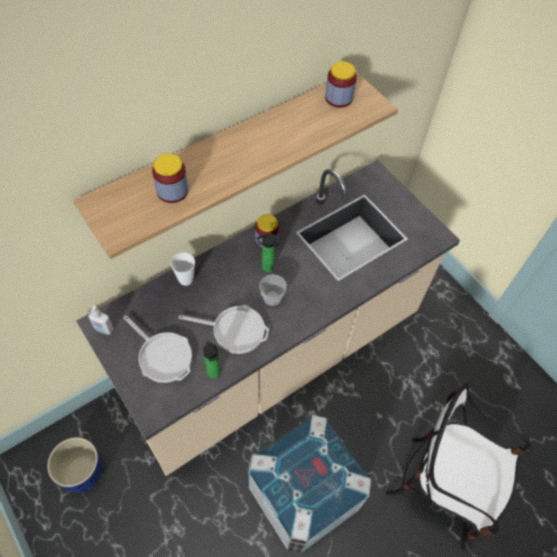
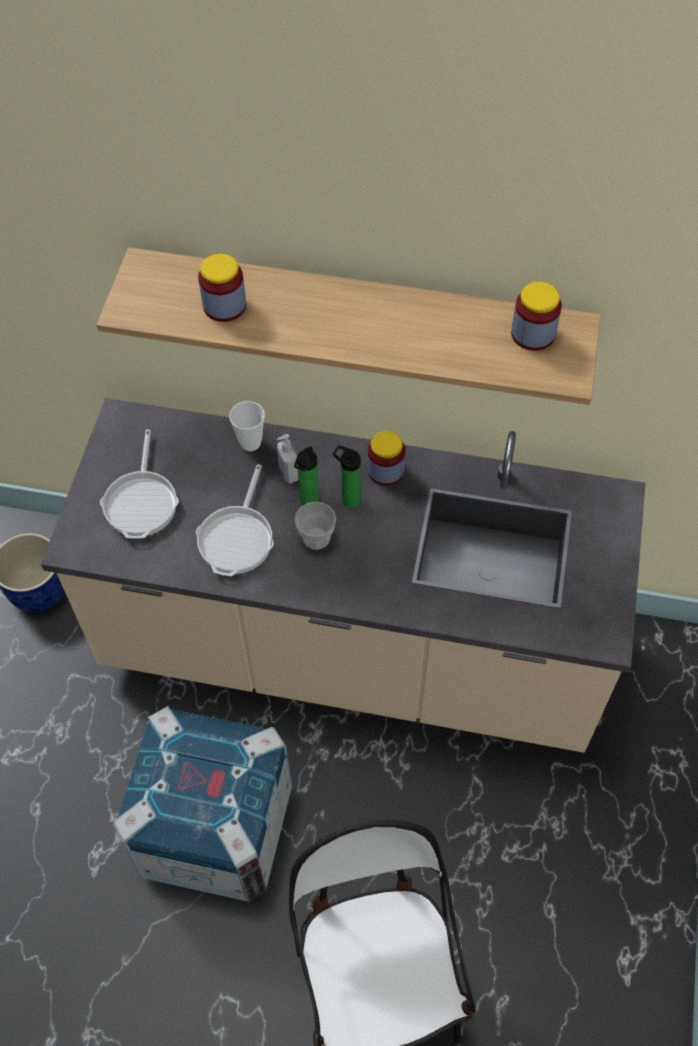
camera: 50 degrees right, 0 degrees up
soap dispenser [88,305,114,335] -> soap dispenser moved to [277,434,299,484]
frying pan [179,305,269,354] -> frying pan turned 45 degrees clockwise [196,464,274,576]
bottle [203,341,221,379] -> bottle moved to [294,446,319,505]

